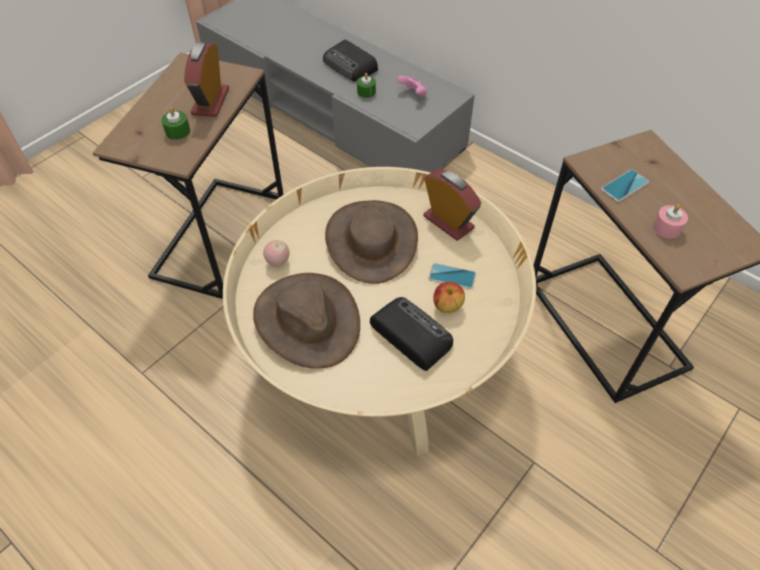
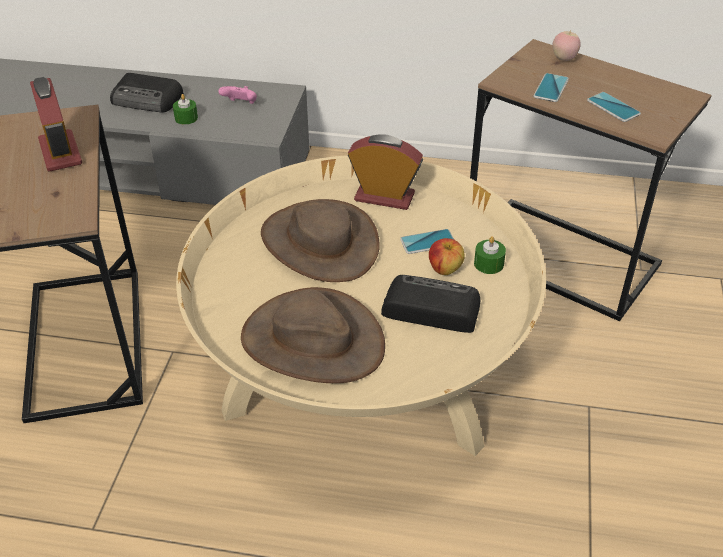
camera: 30 degrees left, 10 degrees down
green candle [161,107,190,140] -> green candle moved to [474,236,506,274]
apple [263,240,290,267] -> apple moved to [553,30,581,61]
pink candle [653,204,688,238] -> phone [587,92,641,122]

